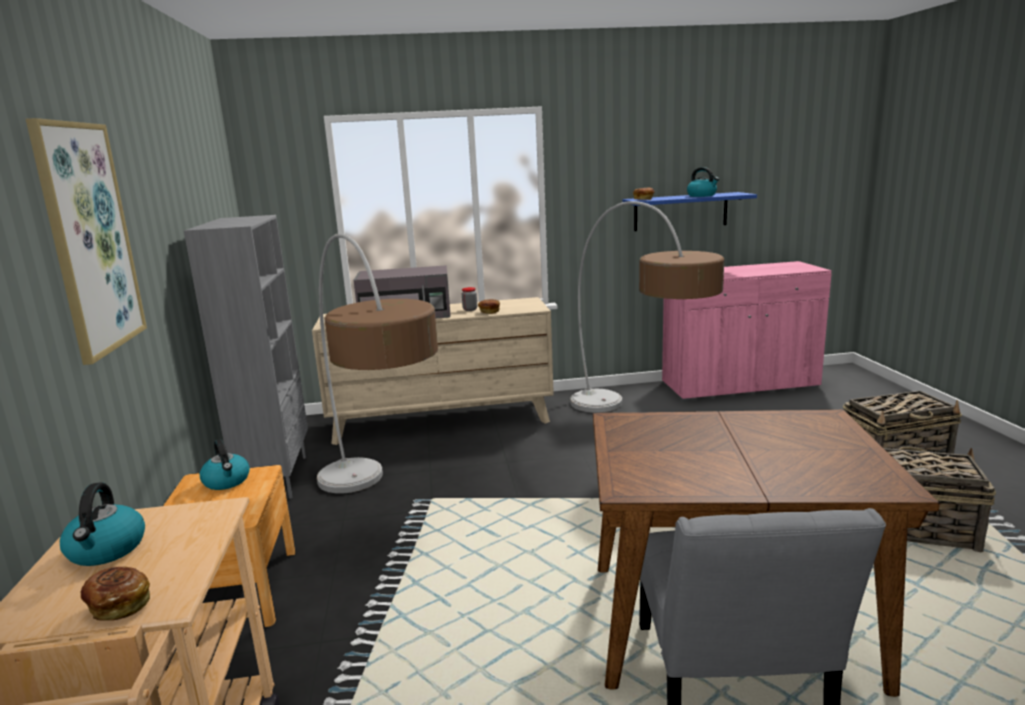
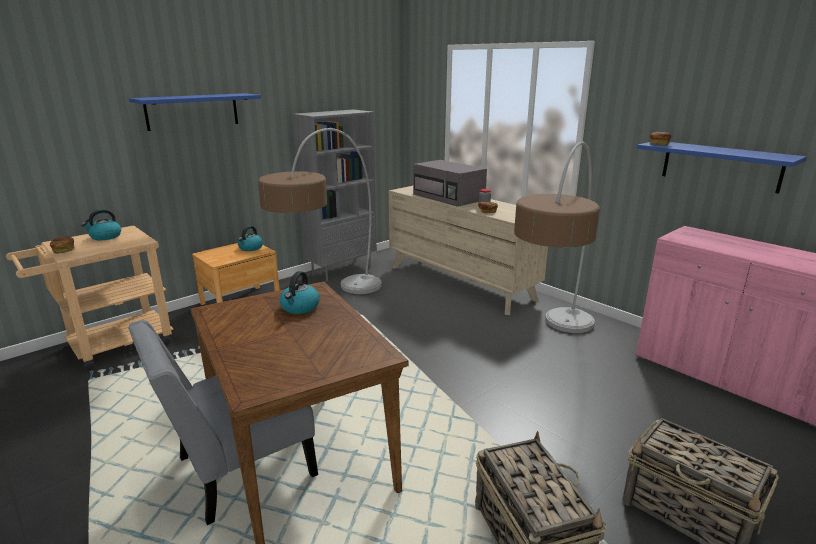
camera: 55 degrees right, 5 degrees up
picture [26,118,147,365] -> blue shelf [129,93,261,131]
kettle [687,167,719,197] -> kettle moved to [279,271,320,314]

